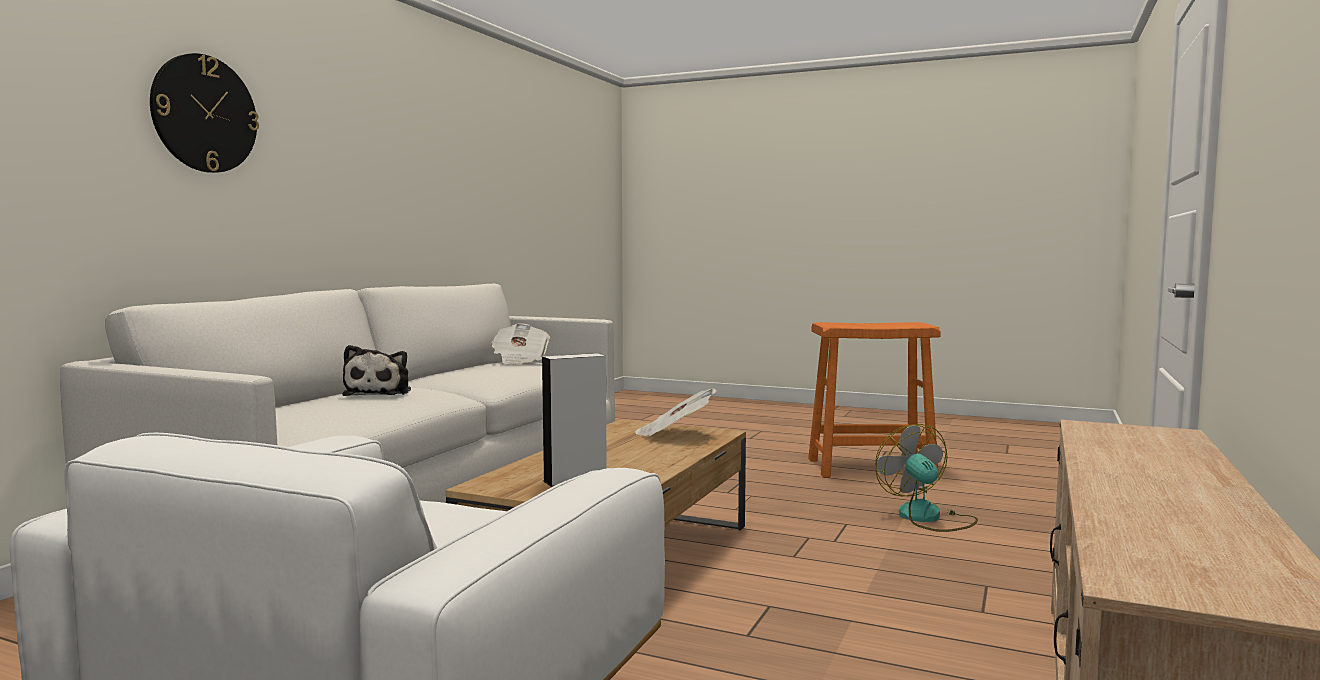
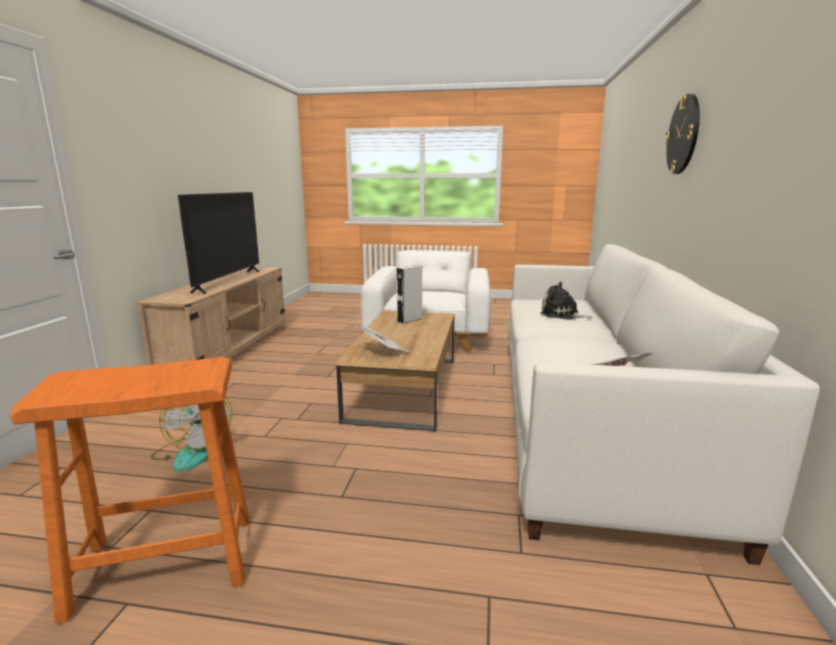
camera: 165 degrees right, 10 degrees up
plush toy [342,345,411,396] -> plush toy turned 45 degrees counterclockwise [540,281,592,320]
none -> television [178,192,260,293]

